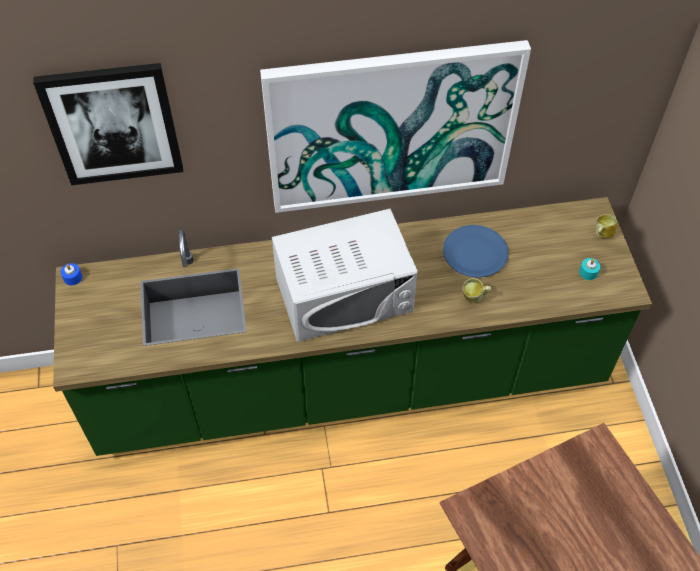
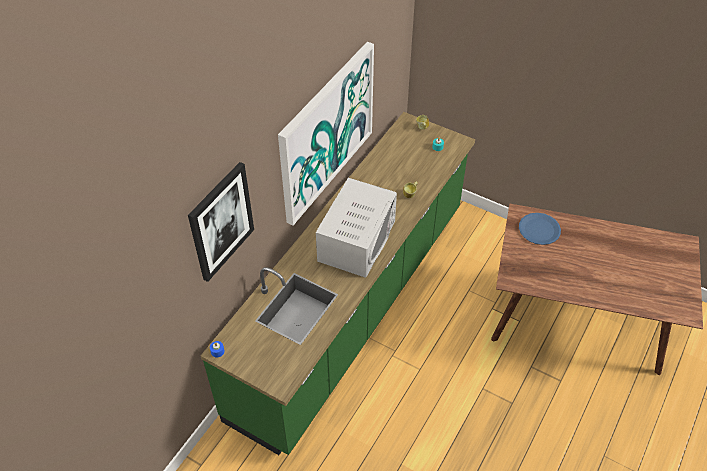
camera: 50 degrees left, 5 degrees down
blue plate [443,225,508,278] -> blue plate moved to [519,213,561,245]

